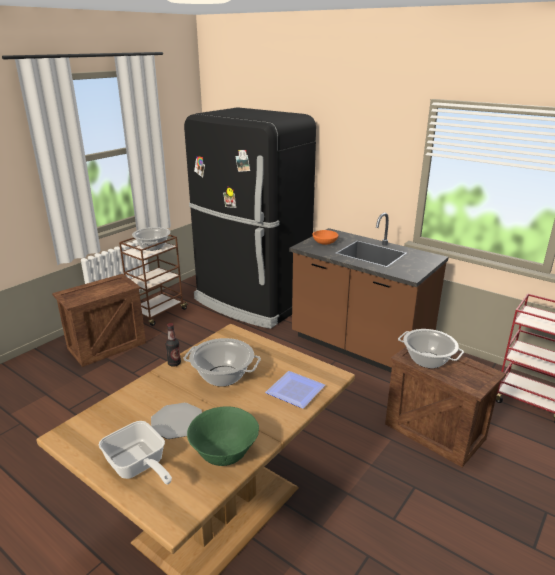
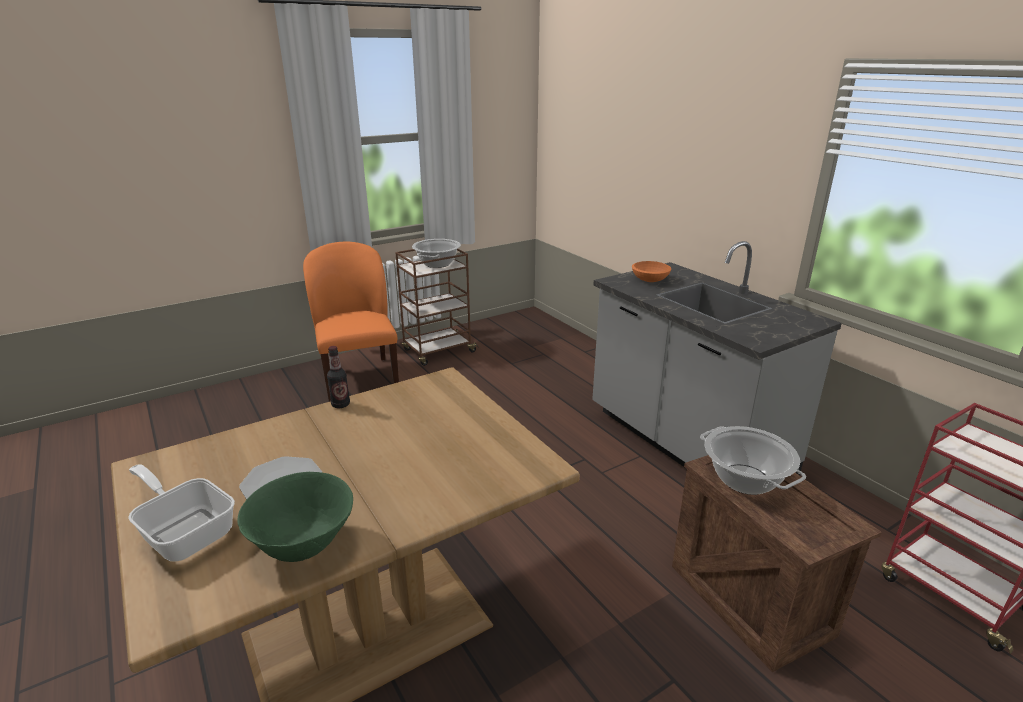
camera: 20 degrees right, 0 degrees up
crate [52,274,146,367] -> orange chair [303,242,399,402]
frying pan [99,421,172,485] -> frying pan turned 150 degrees clockwise [128,464,235,561]
cooking pot [183,338,261,386] -> none
black fridge [184,107,316,329] -> none
plate [265,371,325,409] -> none
brown counter [289,213,448,372] -> grey counter [592,241,842,475]

